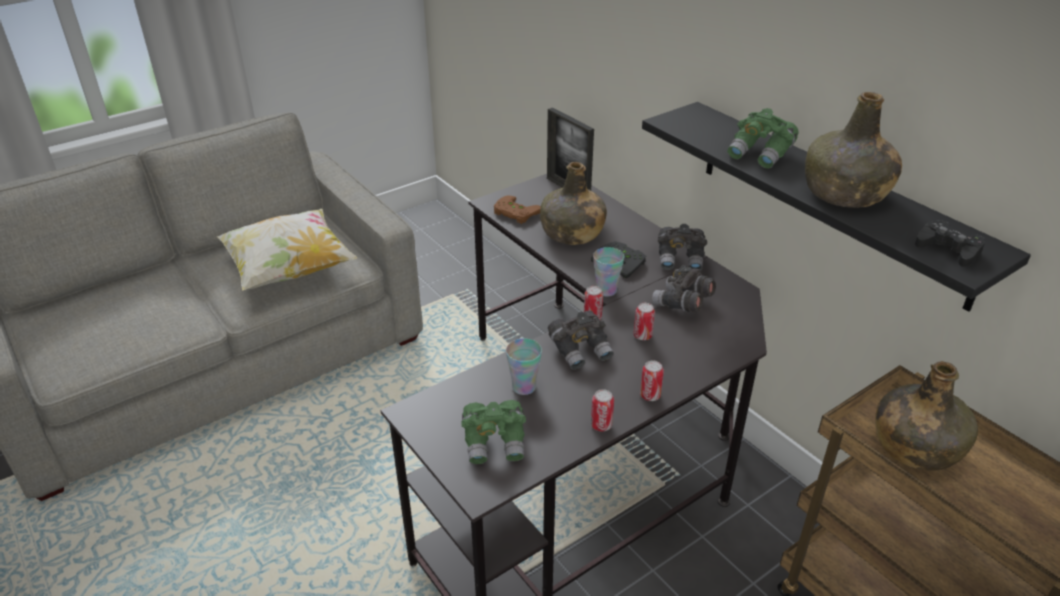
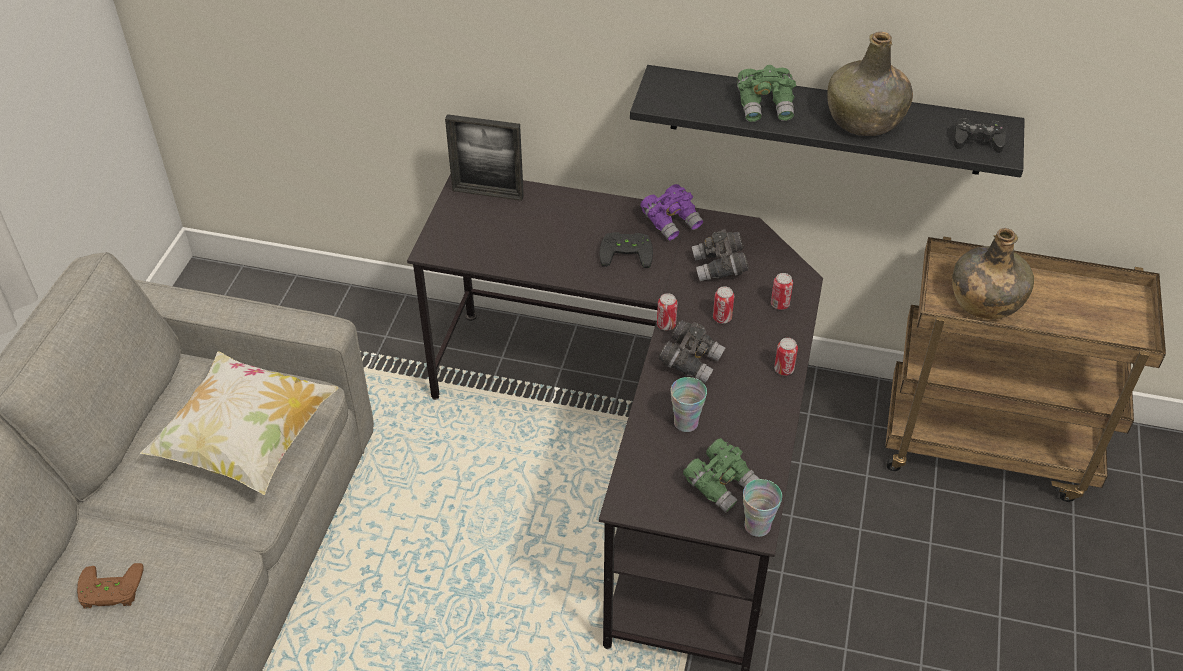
camera: 40 degrees left, 10 degrees up
brown game controller [494,196,541,224] -> brown game controller moved to [77,563,144,609]
green bottle [540,162,607,245] -> none
can [591,389,614,431] -> can moved to [771,273,793,310]
cup [593,247,624,297] -> cup moved to [743,479,782,537]
grey binoculars [658,224,707,271] -> purple binoculars [640,184,703,241]

